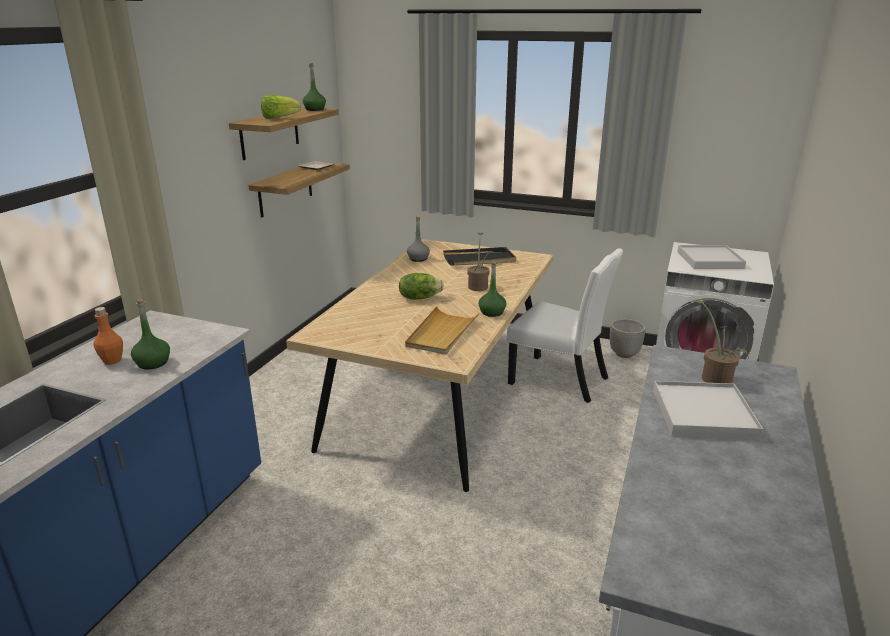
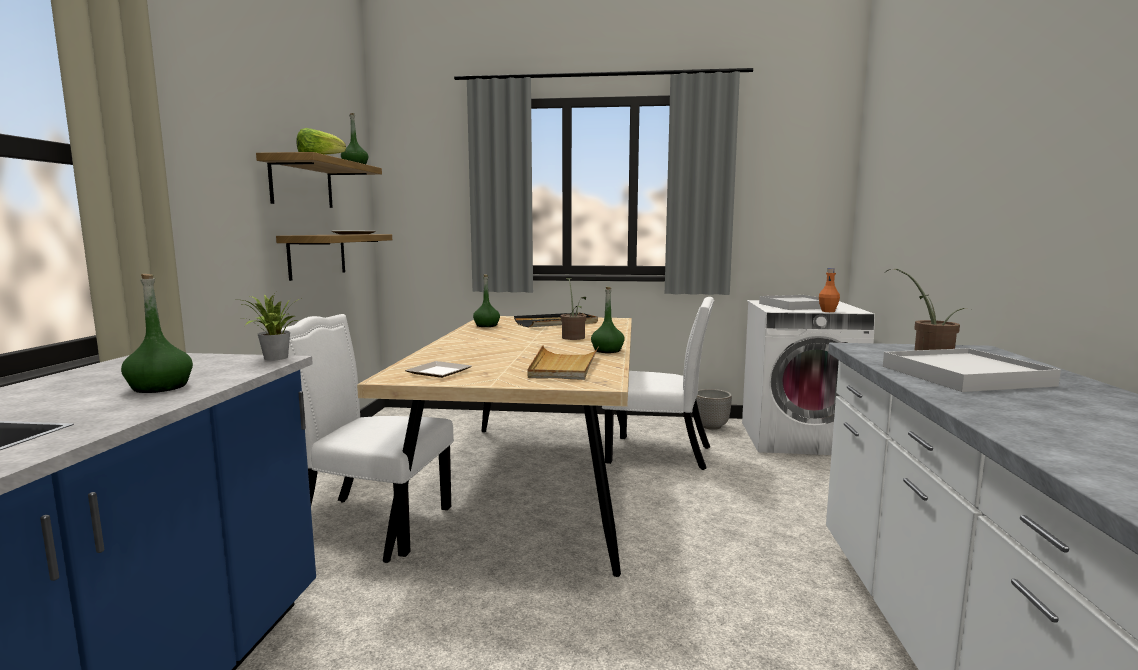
camera: 15 degrees left, 15 degrees down
orange bottle [93,307,123,365] -> orange bottle moved to [819,268,840,312]
lettuce [399,273,444,300] -> none
grey bottle [407,216,430,262] -> green bottle [473,274,500,327]
none -> potted plant [239,292,302,361]
none -> white chair [281,314,454,557]
none -> plate [405,361,472,378]

